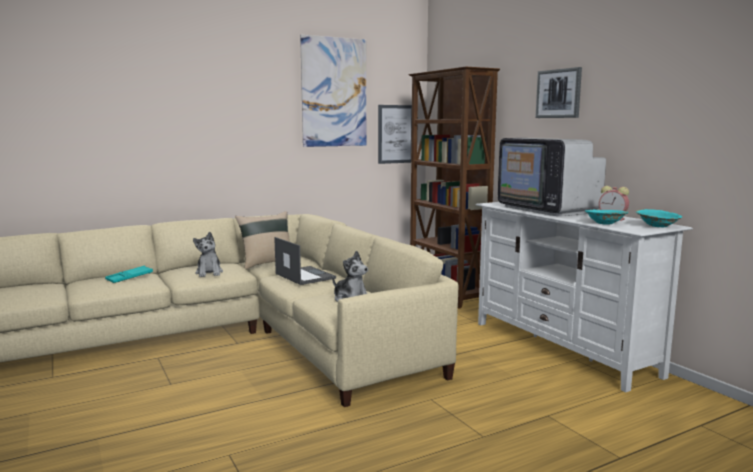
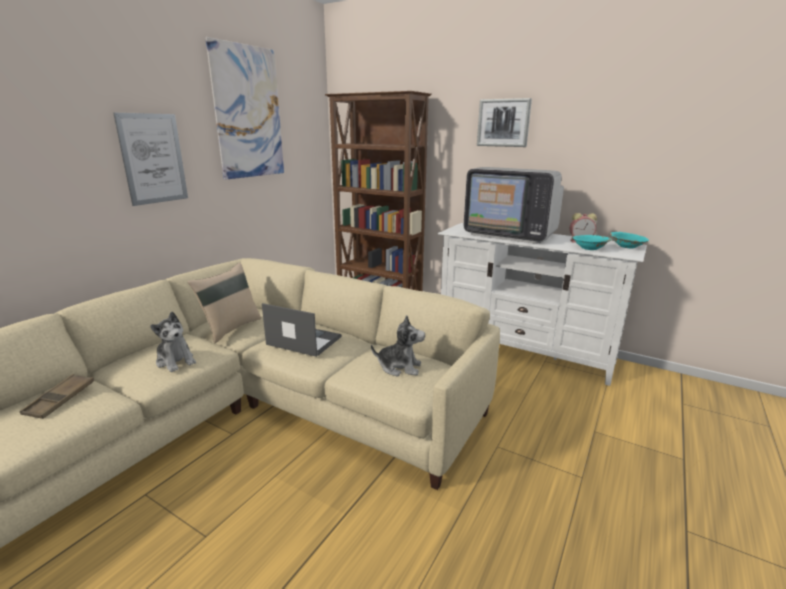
camera: 30 degrees left, 10 degrees up
turquoise tray [105,266,153,283] -> brown tray [20,374,94,419]
picture [378,105,412,164] -> picture moved to [113,113,188,206]

